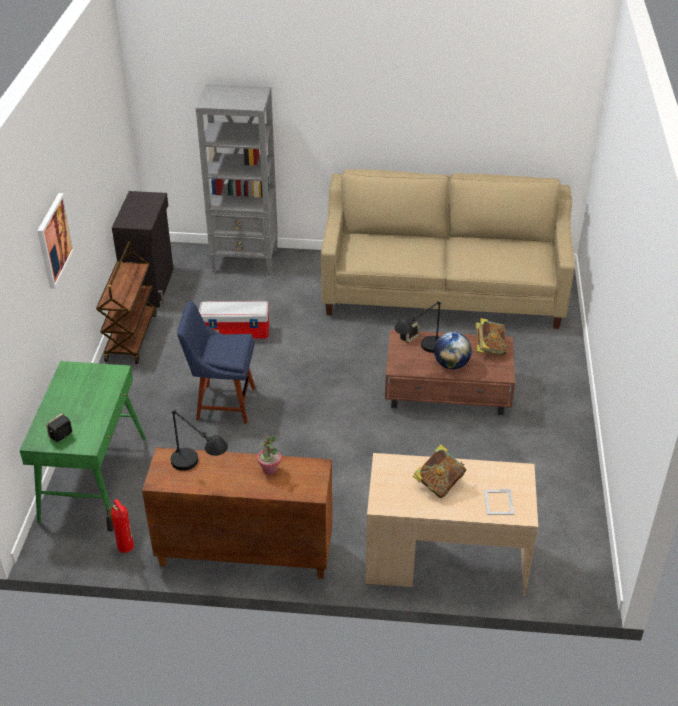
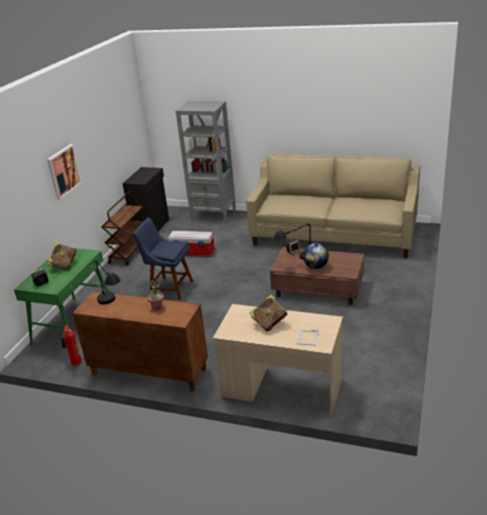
camera: 15 degrees right, 10 degrees down
book [476,318,507,356] -> book moved to [48,242,76,270]

